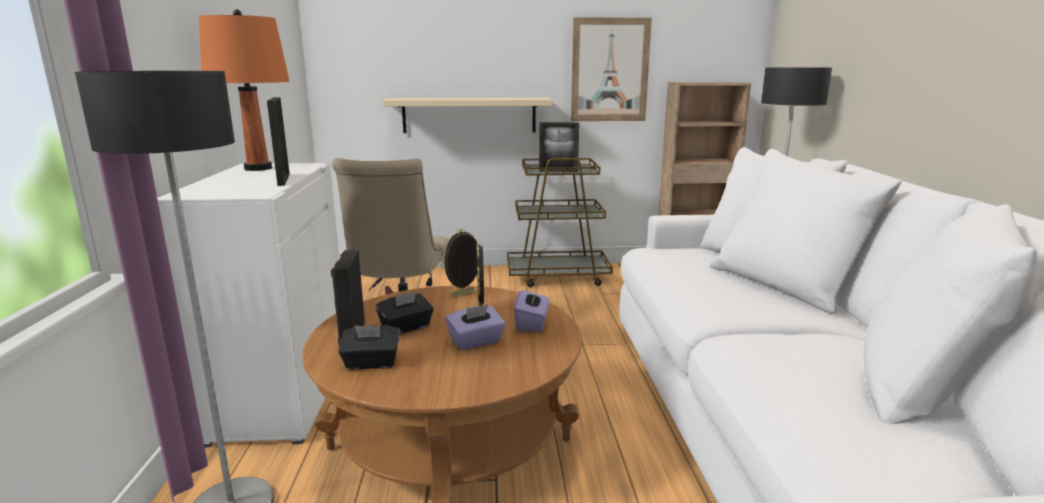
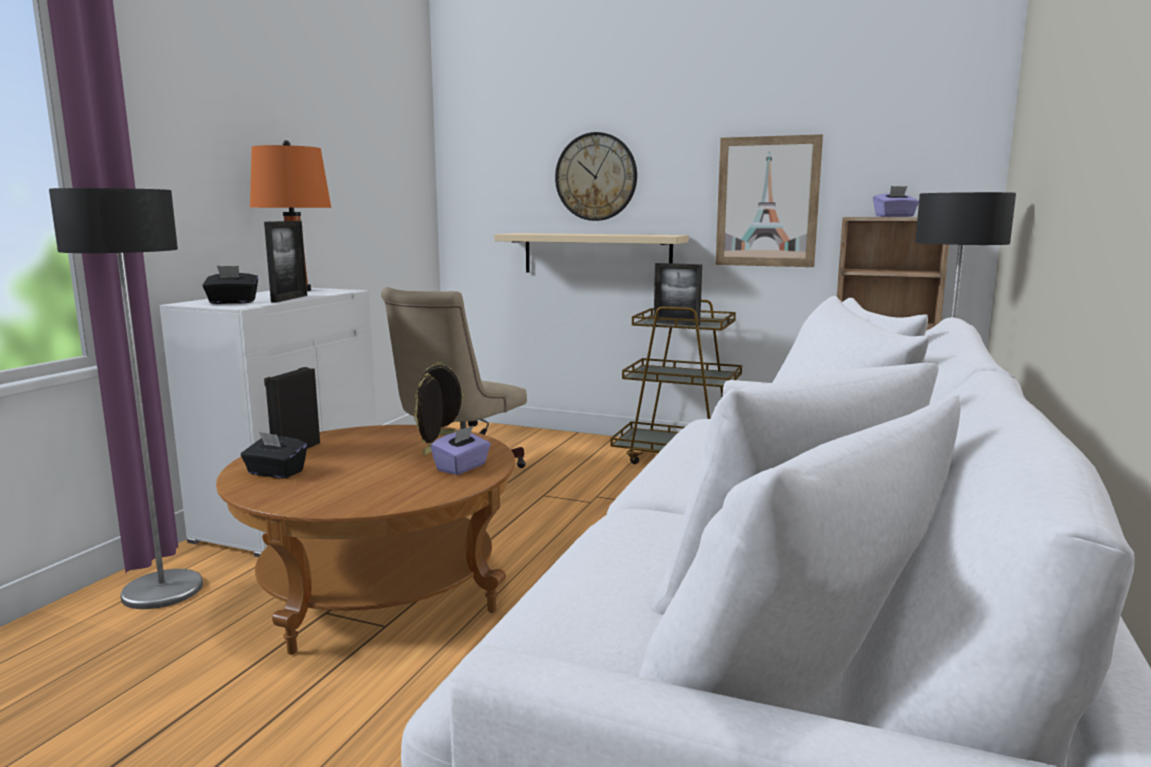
camera: 25 degrees right, 5 degrees down
black tissue box [376,291,434,334] -> black tissue box moved to [203,266,258,304]
purple tissue box [445,304,506,350] -> purple tissue box moved to [873,186,919,217]
none -> wall clock [555,132,637,221]

